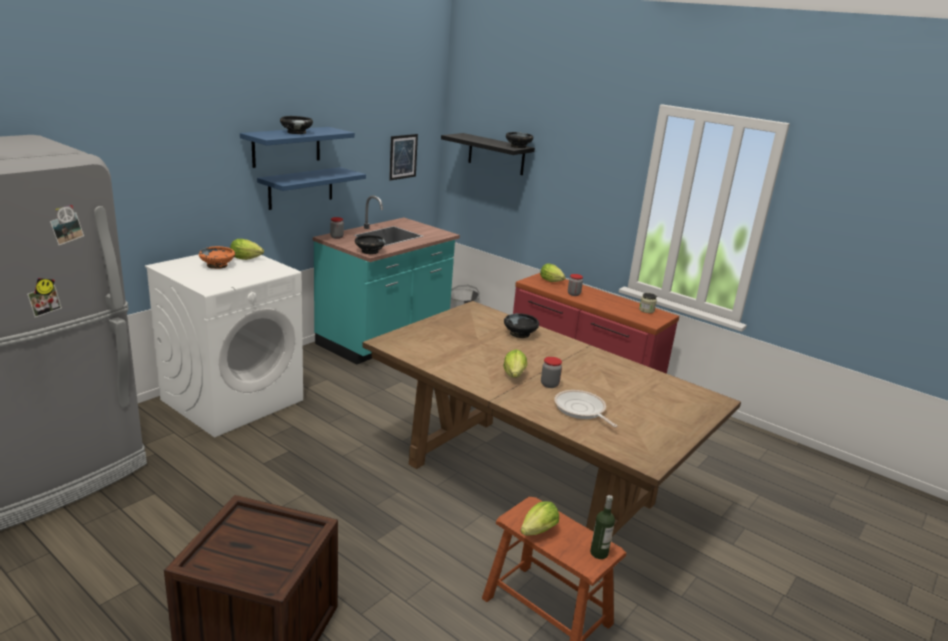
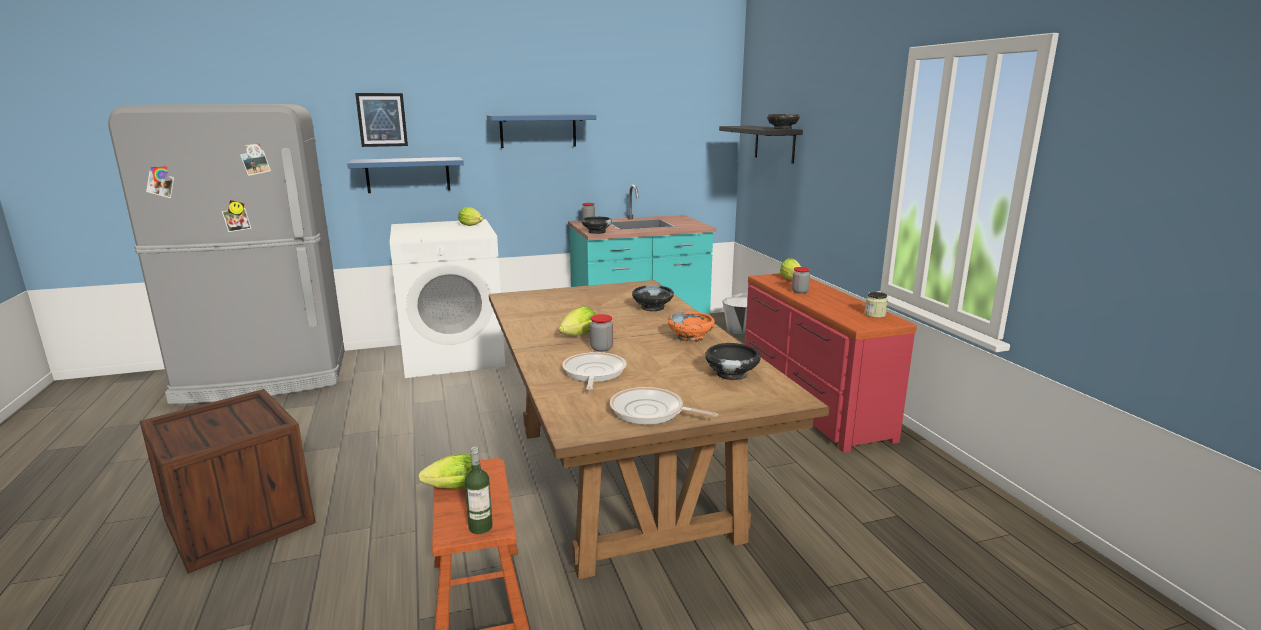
camera: 35 degrees right, 5 degrees down
orange bowl [198,246,235,269] -> orange bowl moved to [668,311,715,342]
blue shelf [257,167,366,210] -> blue shelf moved to [347,157,464,193]
black bowl [280,116,313,134] -> black bowl moved to [705,343,761,380]
picture [389,134,418,181] -> picture moved to [355,93,408,147]
none -> frying pan [610,387,718,424]

